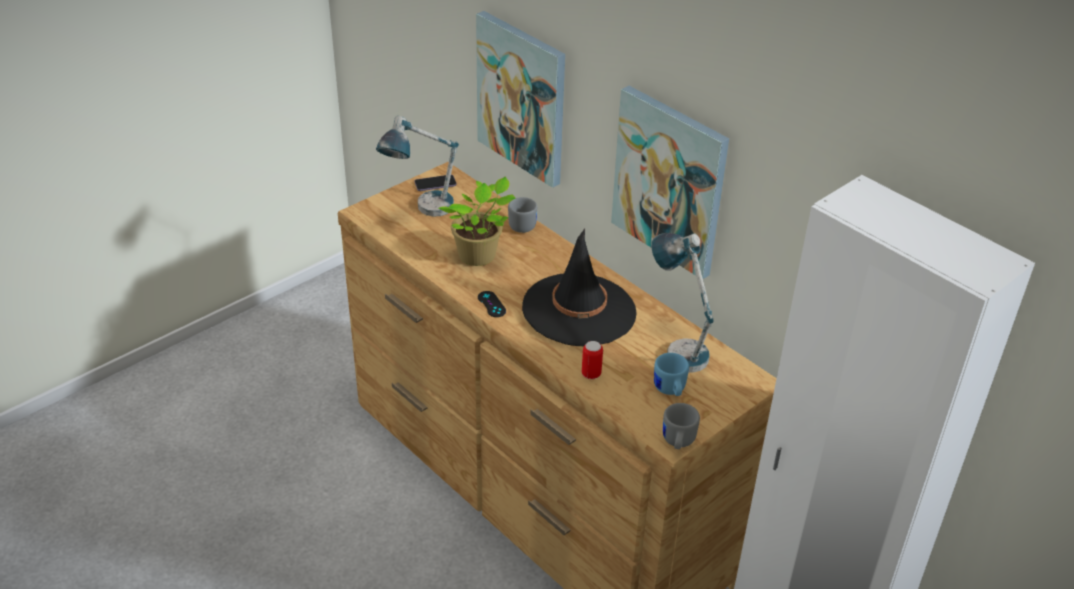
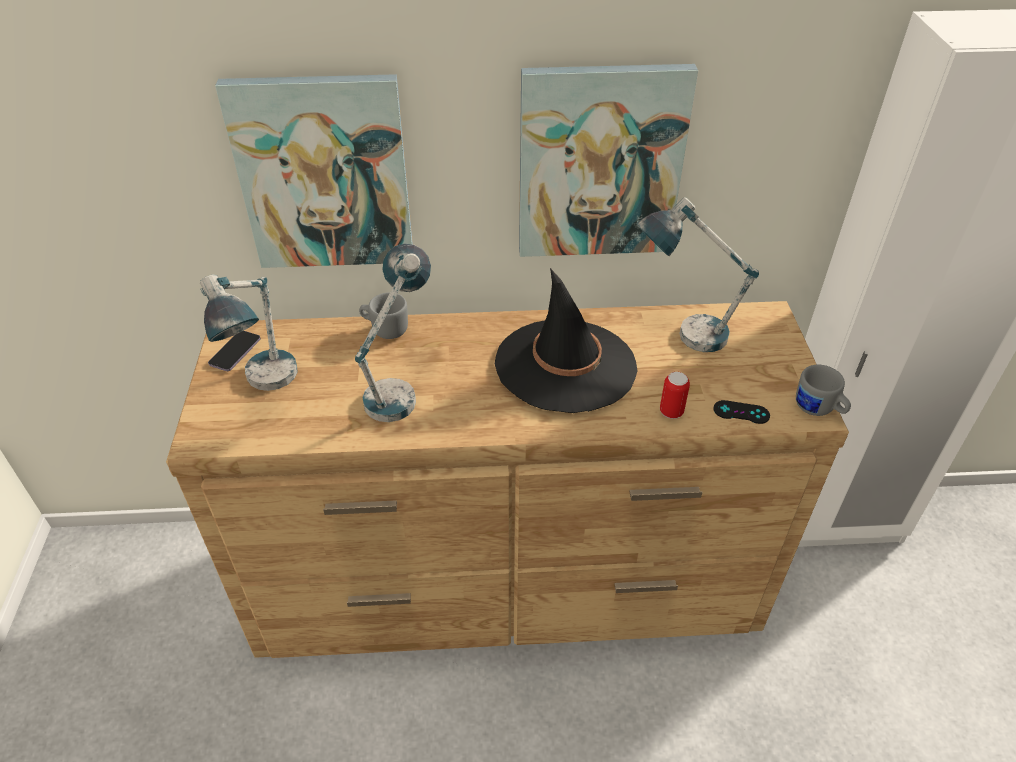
camera: 50 degrees left, 5 degrees up
potted plant [438,177,515,266] -> table lamp [355,244,431,422]
black game controller [478,291,506,317] -> black game controller moved to [713,400,770,424]
blue mug [654,353,689,396] -> none

